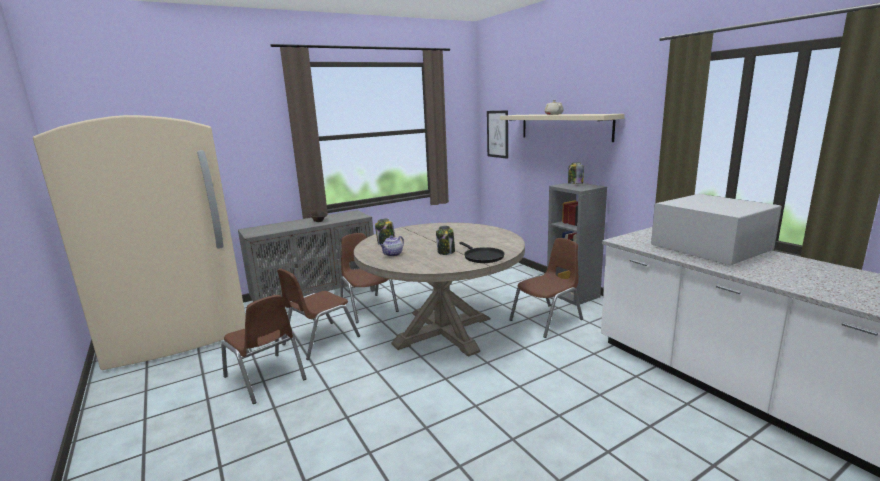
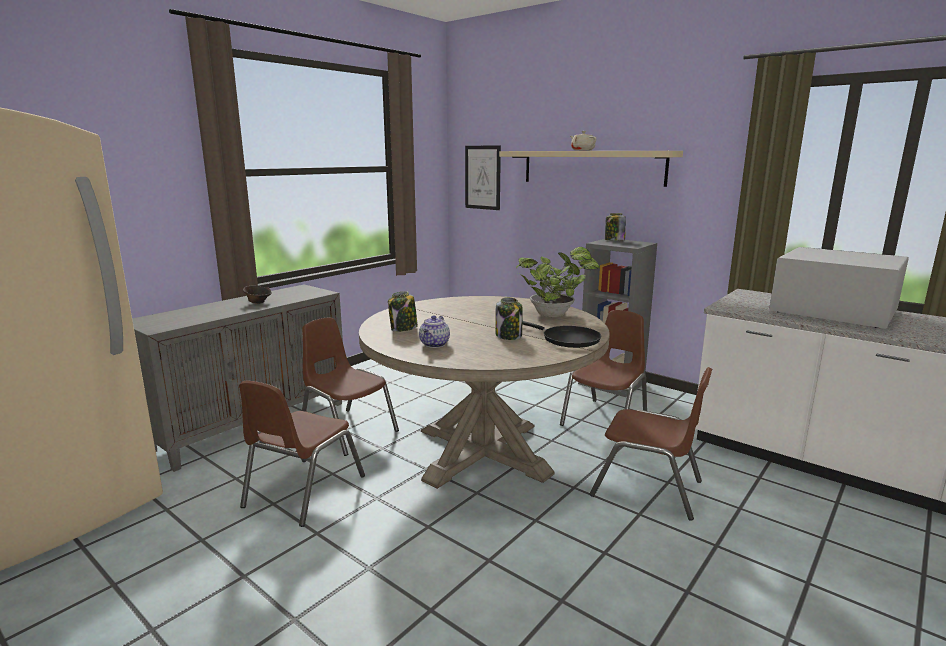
camera: 20 degrees left, 0 degrees up
brown chair [221,295,307,404] -> brown chair moved to [590,367,712,521]
none -> potted plant [516,247,600,317]

